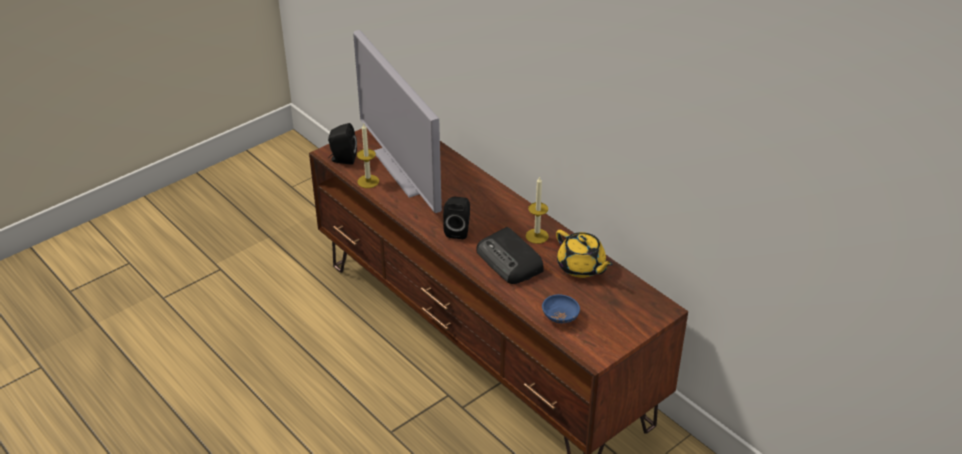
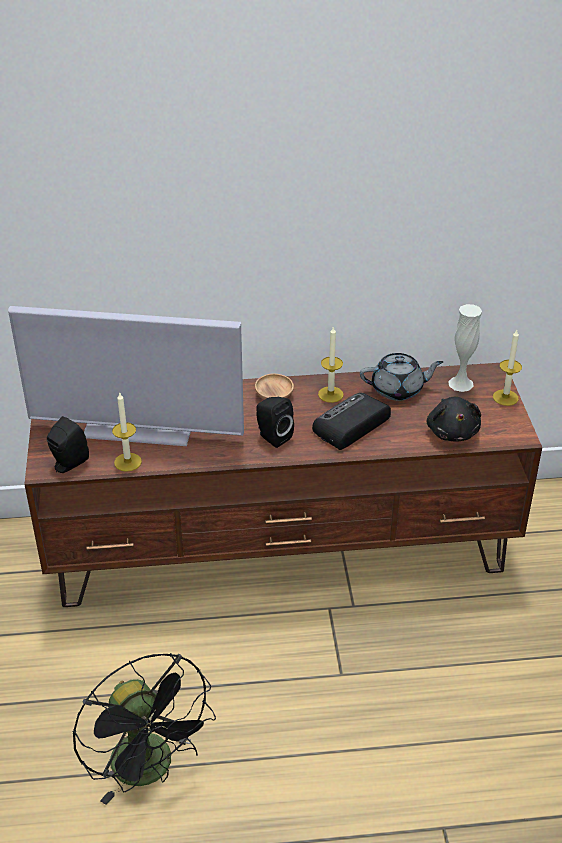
camera: 55 degrees left, 0 degrees up
radio [476,227,544,284] -> radio turned 135 degrees clockwise [312,393,391,450]
blue bowl [542,294,580,324] -> black plush toy [427,397,481,441]
yellow teapot [556,230,613,278] -> grey teapot [360,353,443,401]
none -> black fan [73,653,216,805]
none -> brown bowl [255,374,294,400]
none -> white vase [448,304,482,392]
none -> candle [493,330,522,406]

